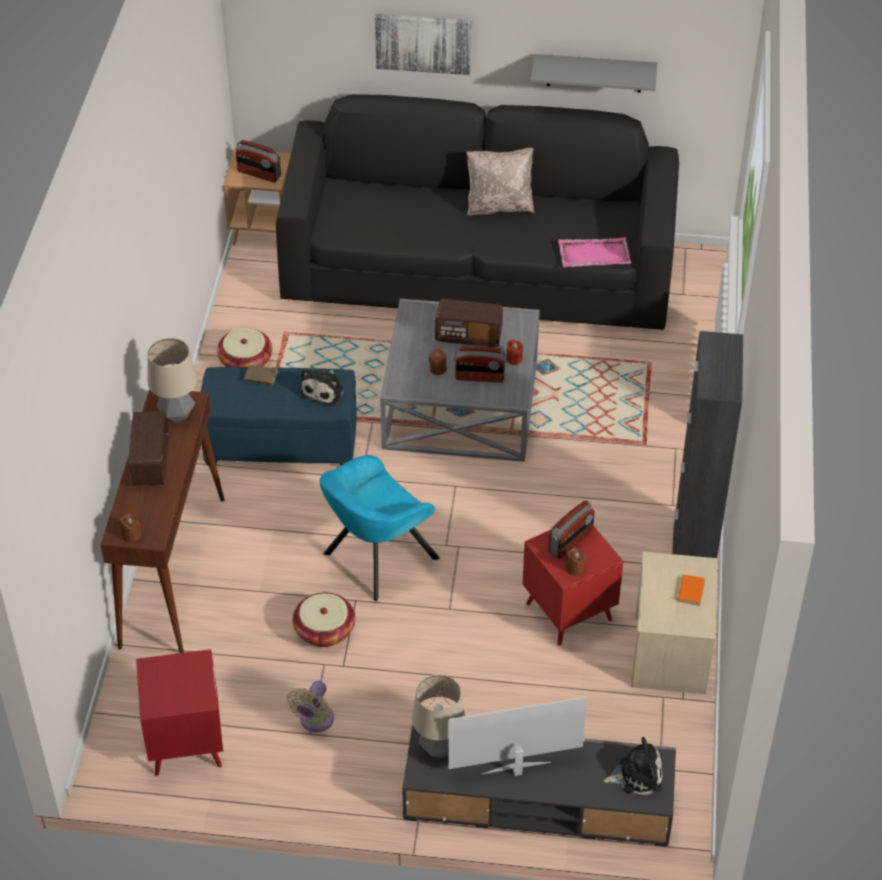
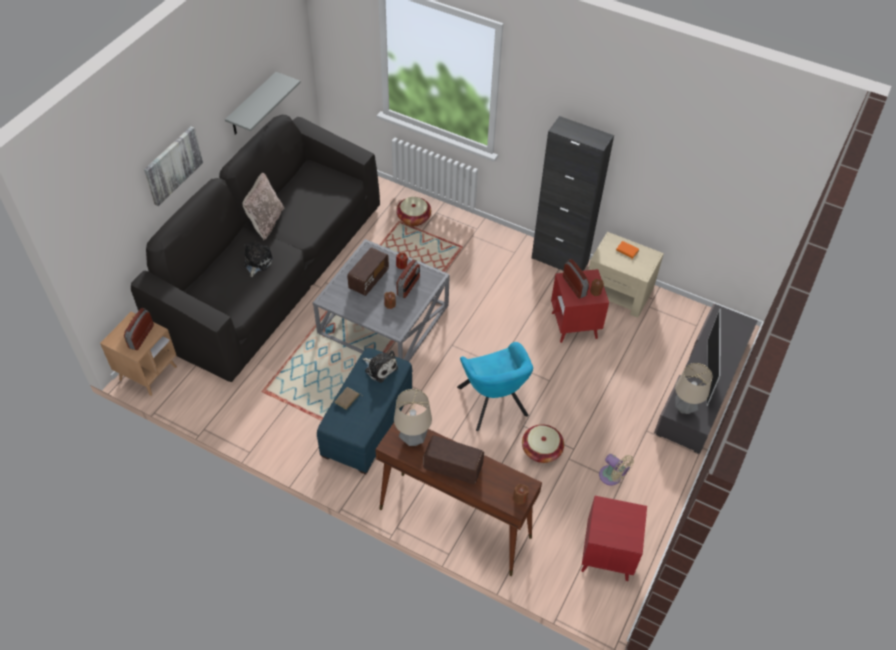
camera: 70 degrees left, 5 degrees up
basket [217,328,272,367] -> basket moved to [396,197,431,226]
radio [236,140,281,183] -> radio turned 150 degrees clockwise [124,308,154,350]
pink tray [558,237,631,267] -> none
plush toy [603,737,663,795] -> plush toy moved to [244,242,273,277]

